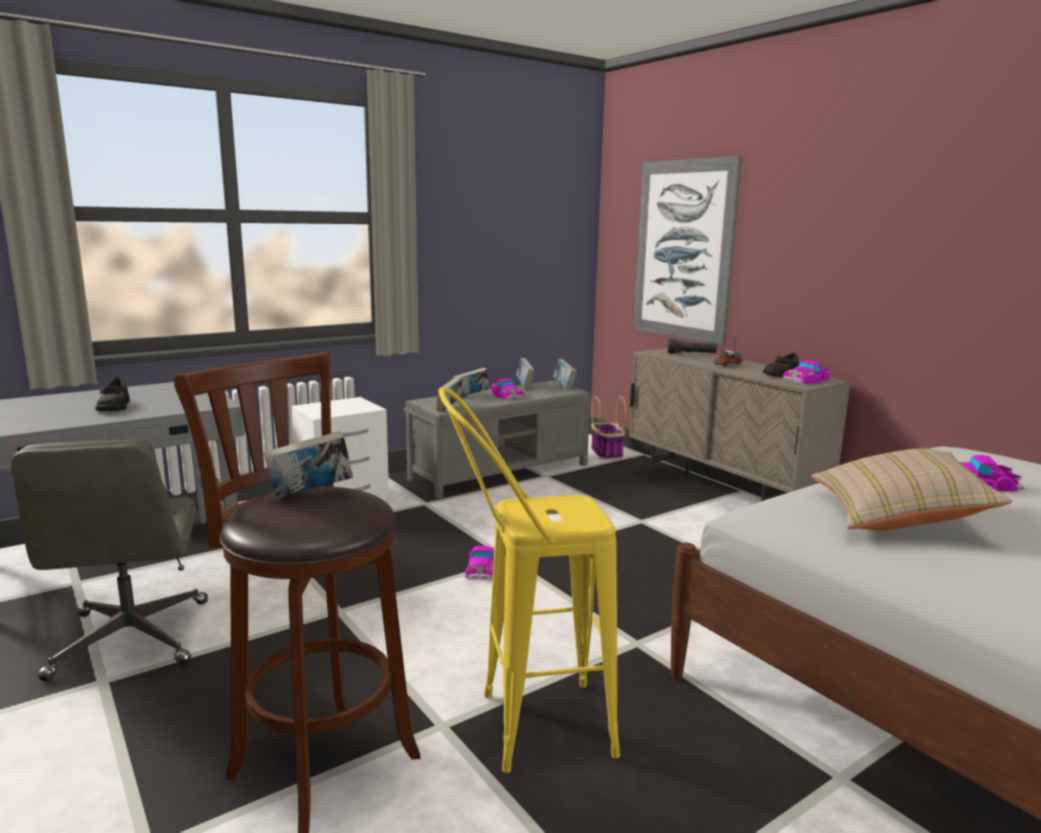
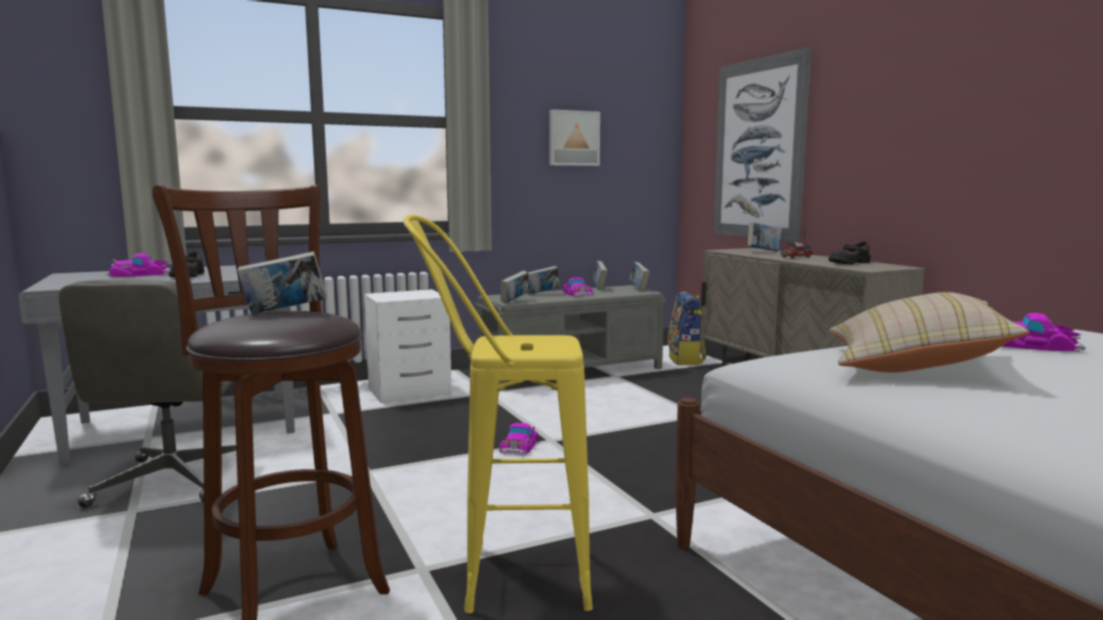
camera: 10 degrees right, 5 degrees down
basket [591,396,626,460] -> backpack [668,291,706,365]
black flashlight [668,339,717,354] -> book [748,222,782,251]
toy car [783,360,831,384] -> toy car moved to [106,253,171,277]
none -> picture [549,109,600,166]

